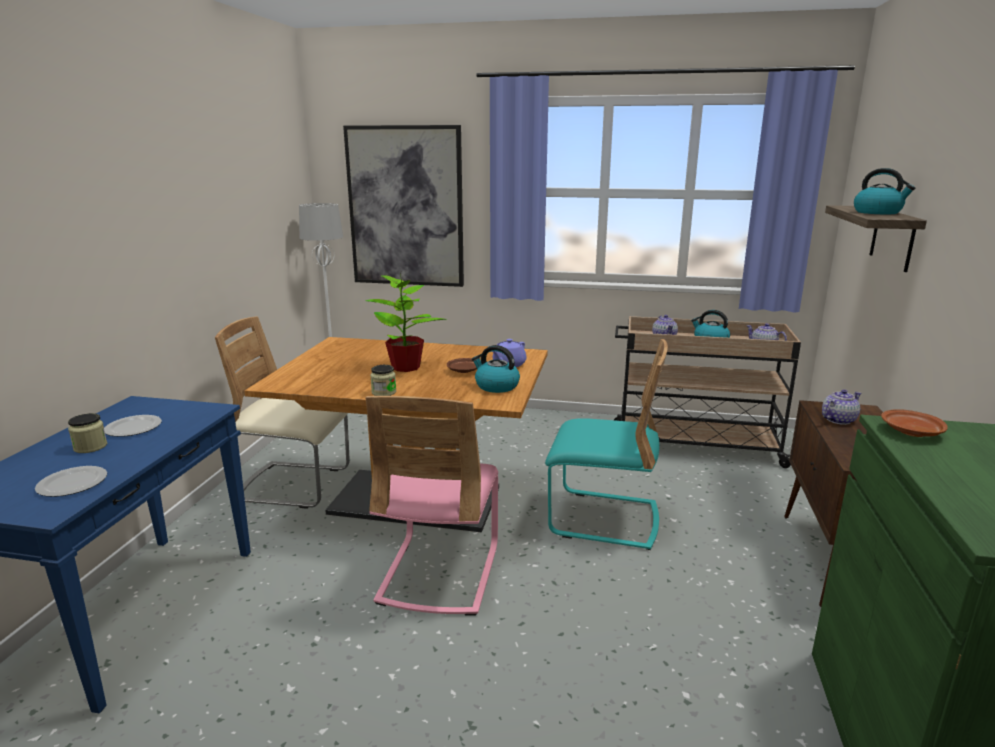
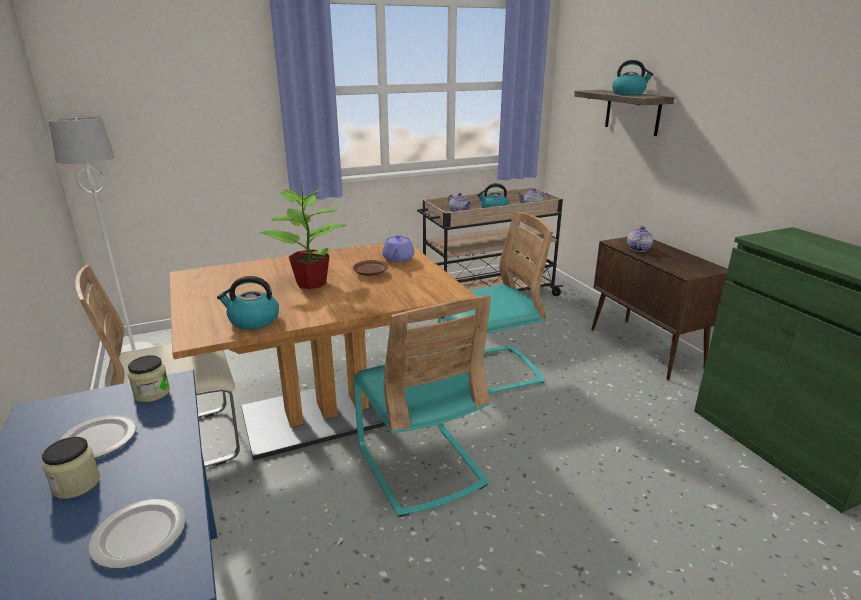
camera: 35 degrees left, 5 degrees up
picture [343,125,464,287] -> none
pink chair [365,396,498,616] -> turquoise chair [353,295,491,517]
jar [370,365,396,396] -> jar moved to [128,355,170,402]
kettle [472,345,520,393] -> kettle moved to [217,276,279,330]
brown plate [881,409,948,437] -> none

